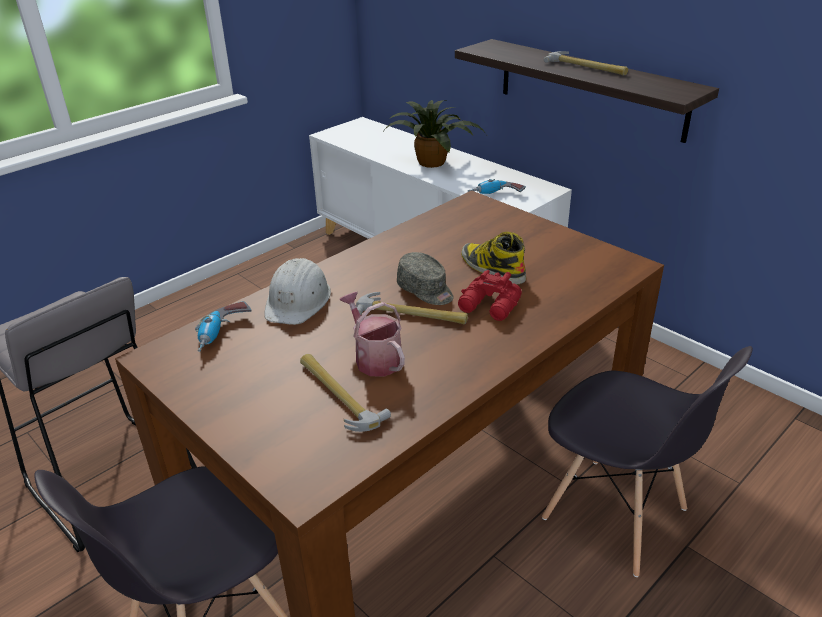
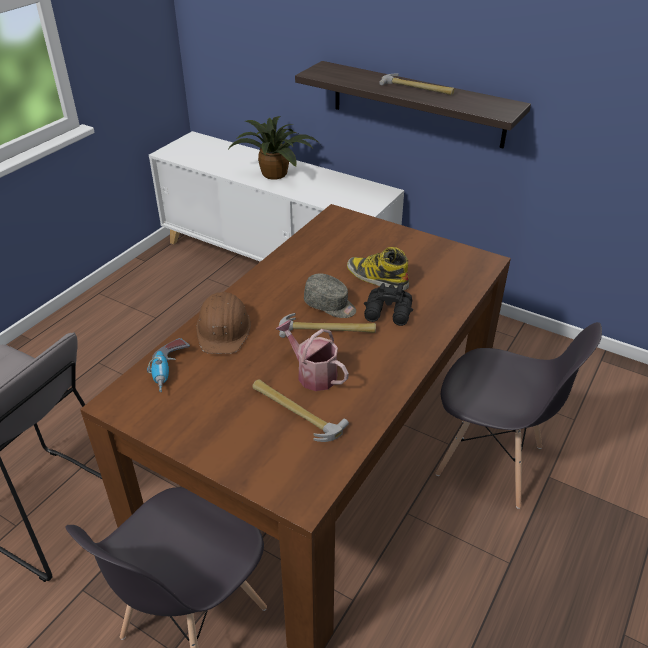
camera: 15 degrees left, 5 degrees up
white hard hat [264,258,331,325] -> brown hard hat [196,292,251,354]
red binoculars [458,270,522,321] -> black binoculars [364,283,413,326]
power drill [468,179,526,194] -> none

